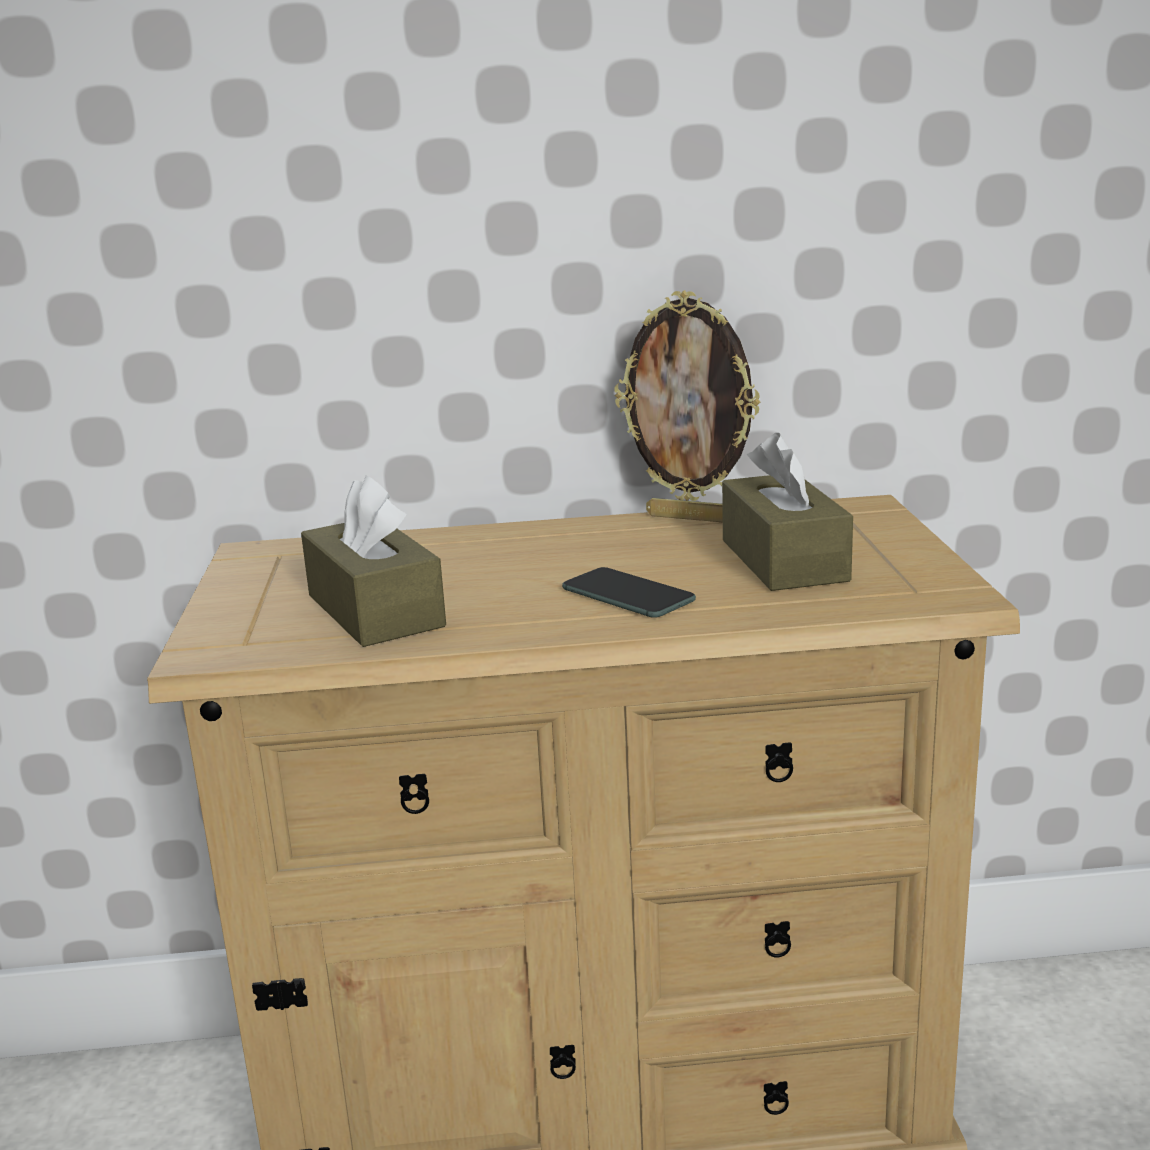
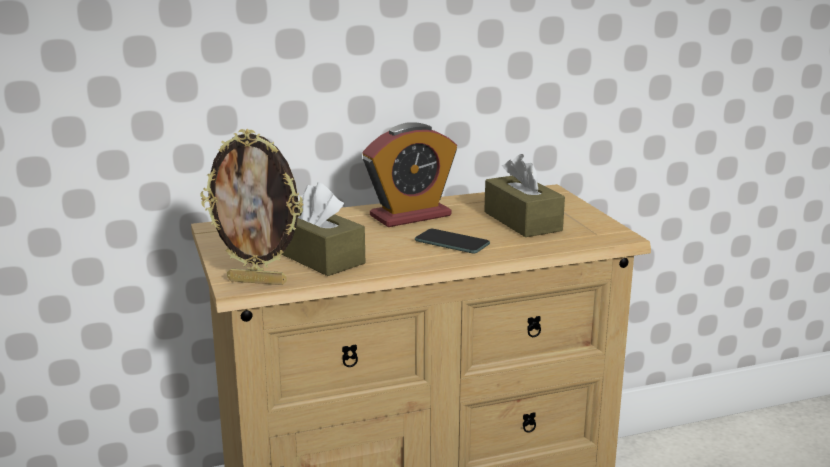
camera: 15 degrees left, 0 degrees up
picture frame [614,290,760,522] -> picture frame moved to [200,128,304,285]
none -> alarm clock [363,122,457,227]

